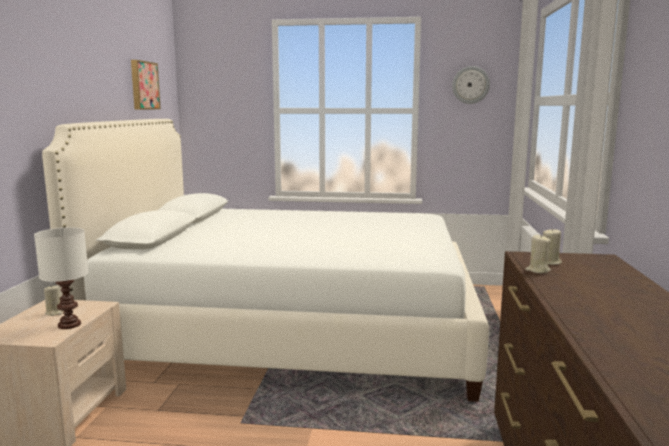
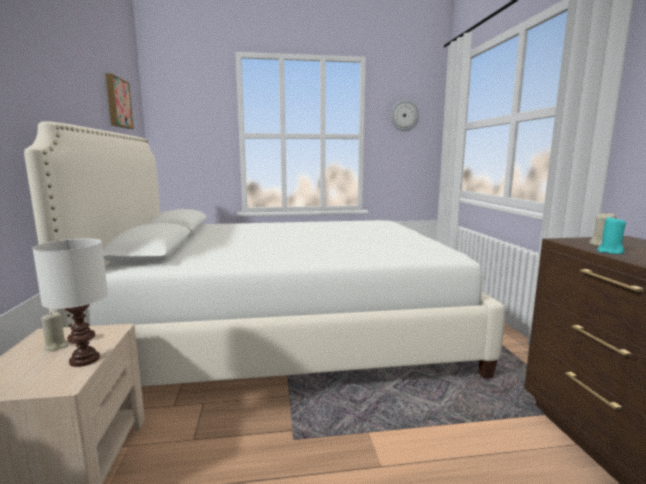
camera: 15 degrees left, 0 degrees up
beige candle [525,235,551,273] -> turquoise candle [597,217,626,254]

